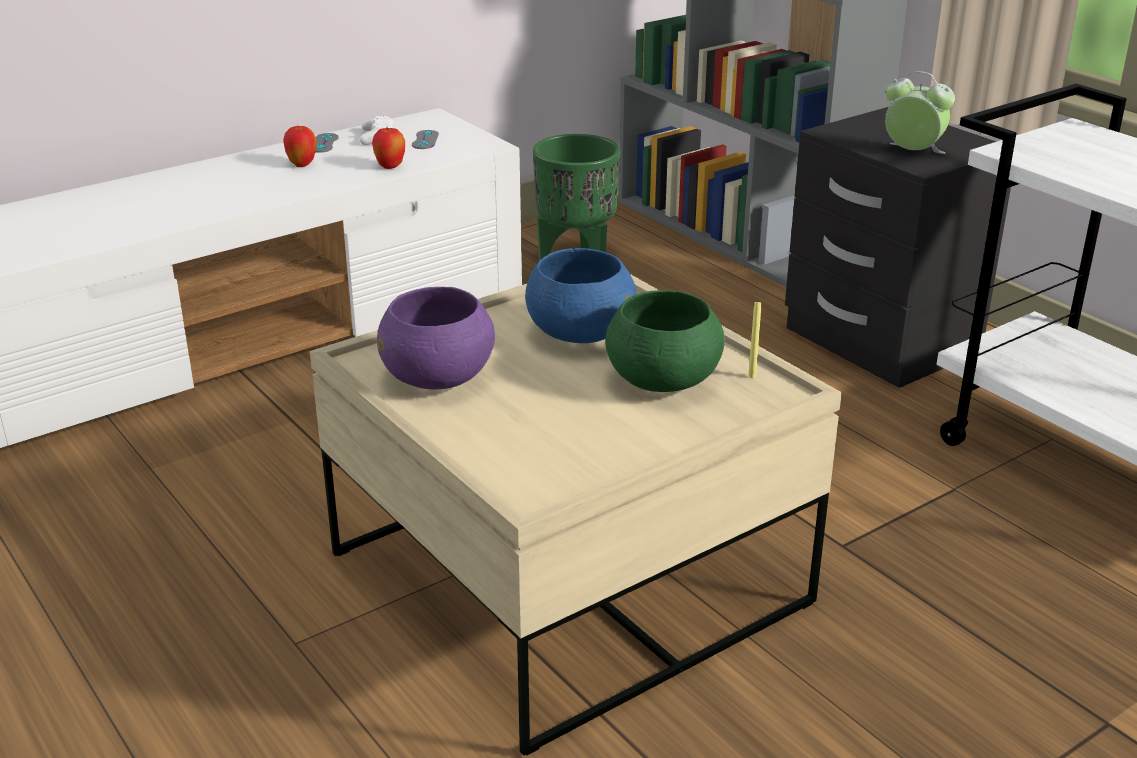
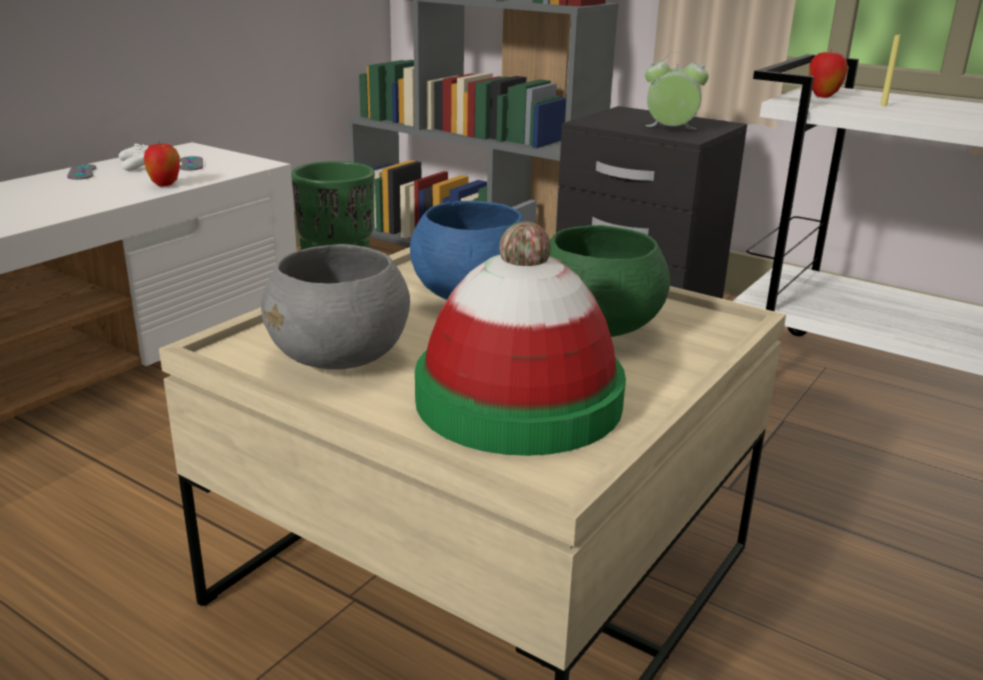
camera: 20 degrees left, 5 degrees down
apple [283,126,316,167] -> apple moved to [809,49,848,98]
purple bowl [377,287,495,389] -> grey bowl [261,244,410,370]
yellow candle [748,302,761,378] -> yellow candle moved to [880,35,901,106]
none -> hat [415,221,626,456]

